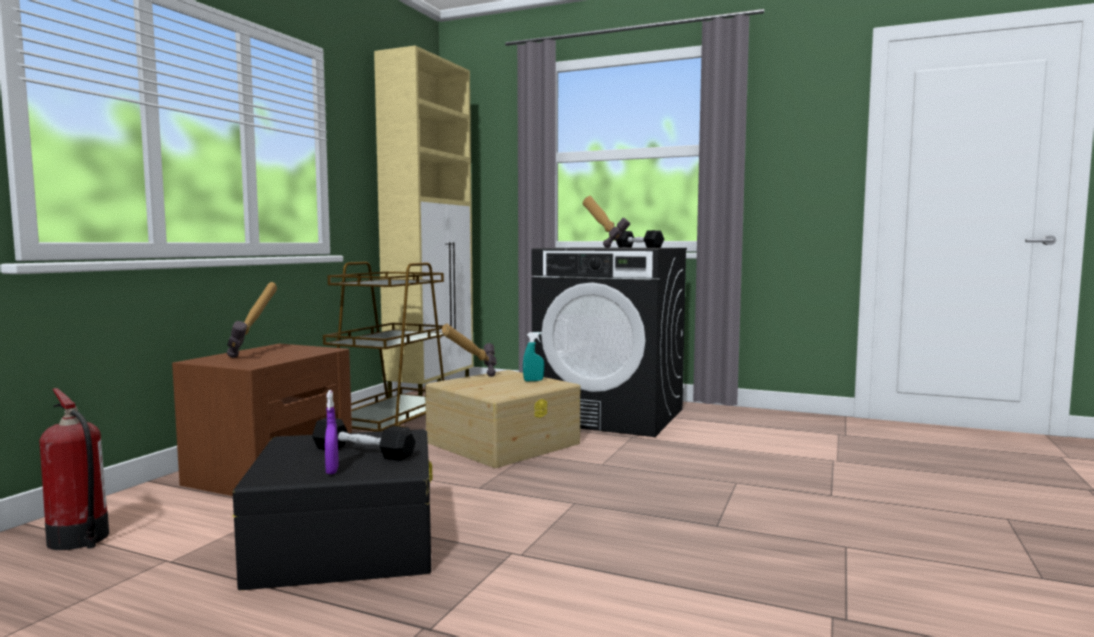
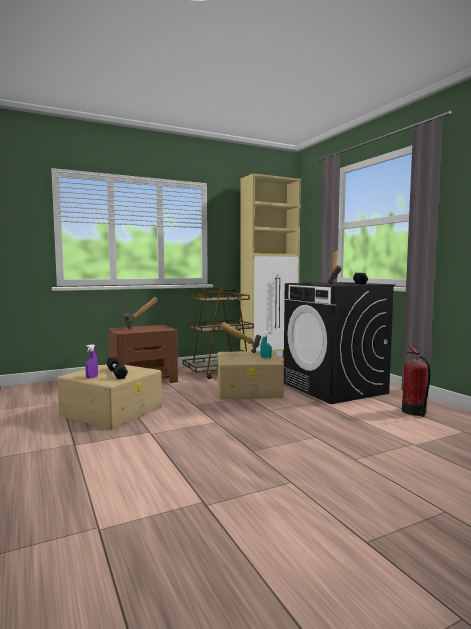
camera: 40 degrees right, 0 degrees up
fire extinguisher [39,388,109,550] -> fire extinguisher moved to [402,345,430,417]
black storage box [232,429,432,590] -> beige storage box [57,364,162,429]

